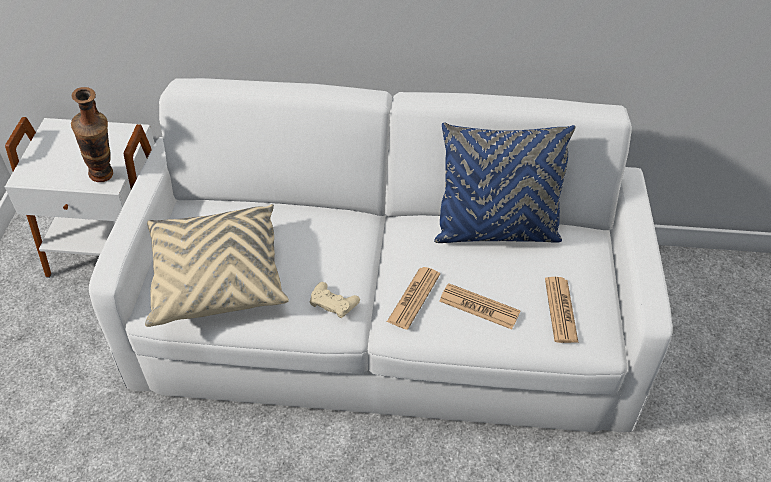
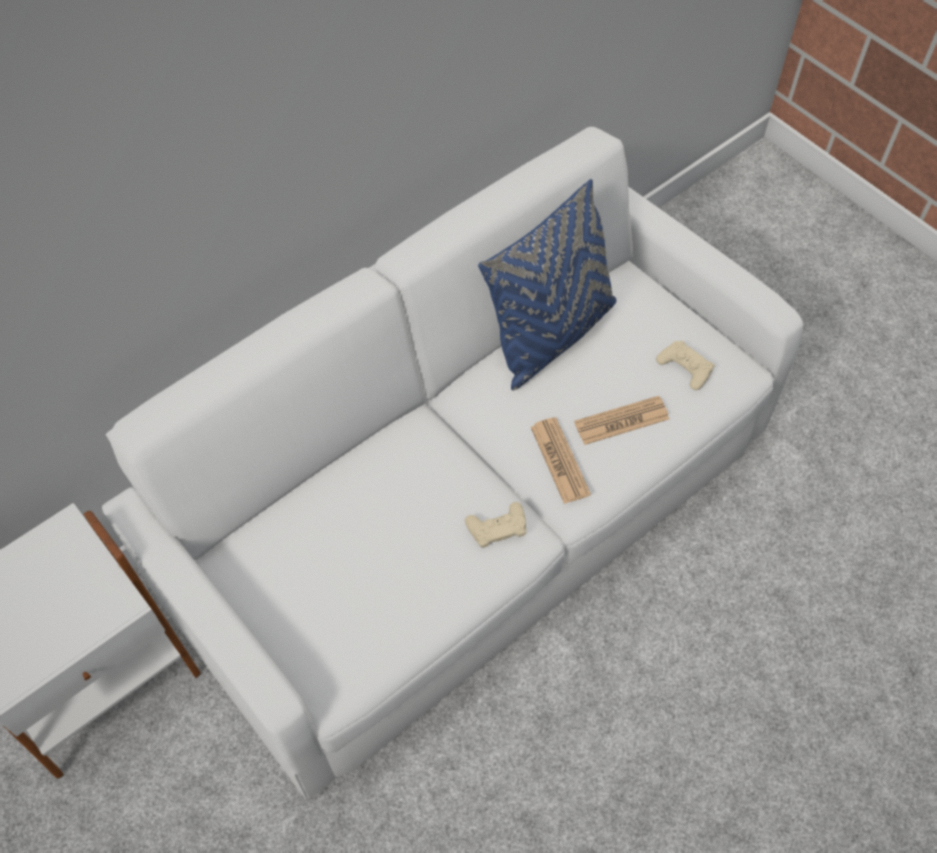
camera: 45 degrees left, 10 degrees up
vase [71,87,113,182] -> none
beige pillow [145,204,289,327] -> none
newspaper [545,277,578,343] -> beige game controller [656,341,715,390]

